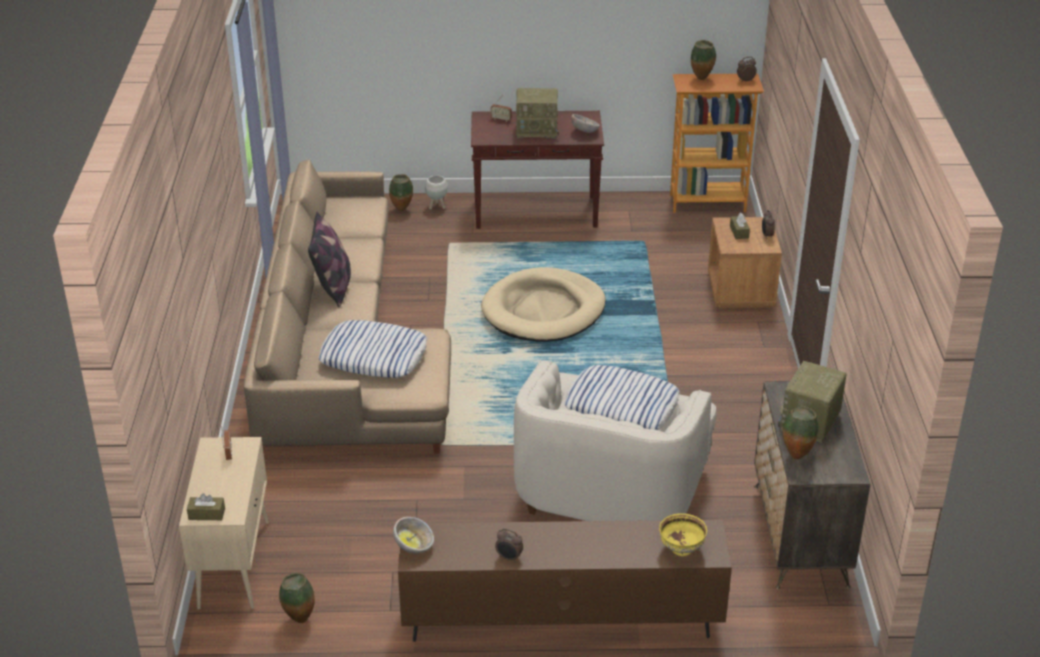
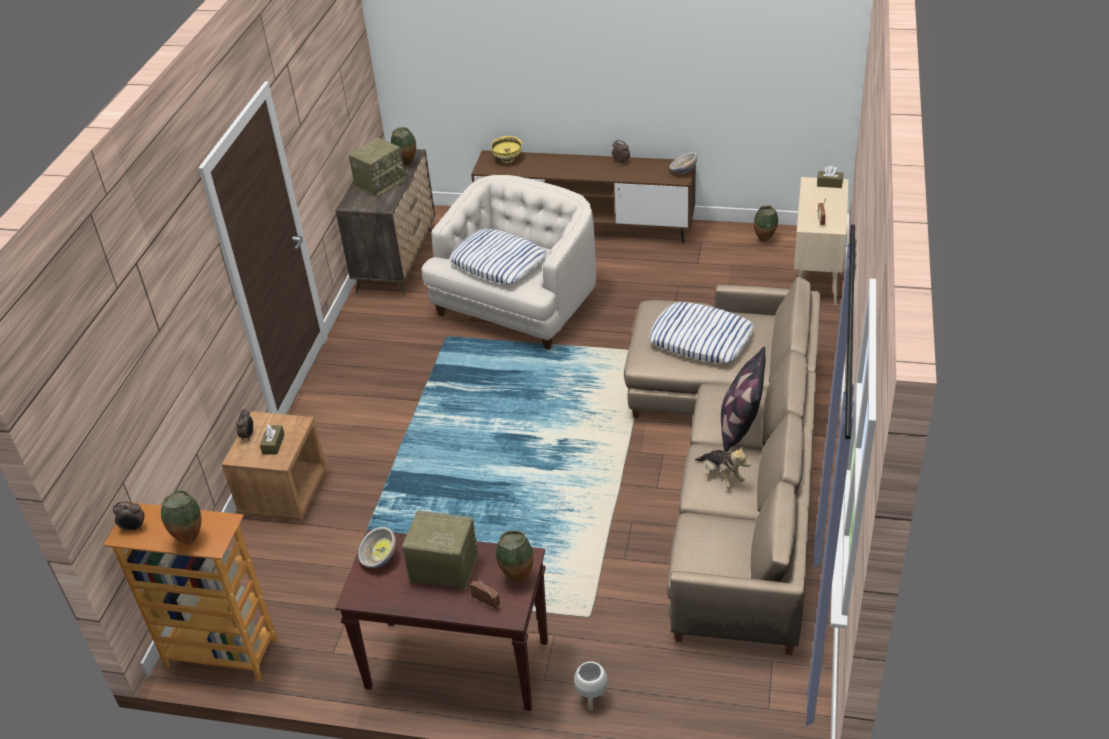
camera: 165 degrees left, 5 degrees up
vase [389,174,413,211] -> vase moved to [496,530,533,583]
beige dog bed [481,267,606,342] -> none
none -> plush toy [695,446,751,488]

